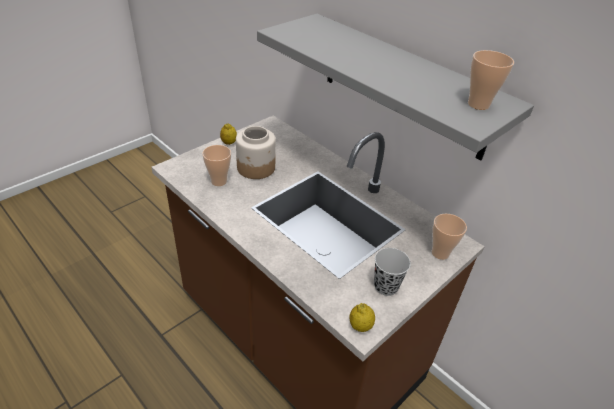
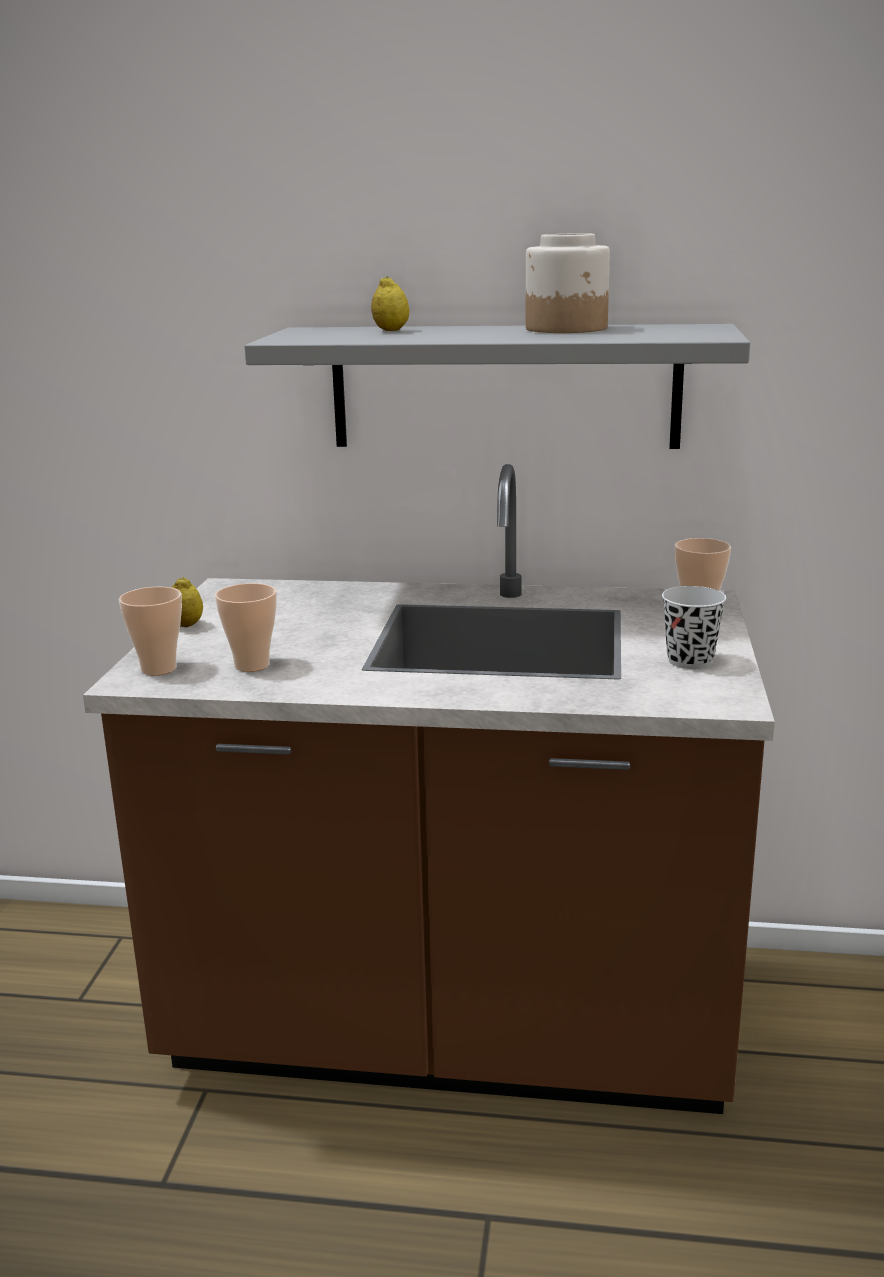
camera: 35 degrees left, 20 degrees down
jar [236,126,276,179] -> jar moved to [526,233,610,333]
lemon [349,303,375,332] -> lemon moved to [371,276,409,331]
cup [468,50,514,110] -> cup moved to [119,587,182,675]

